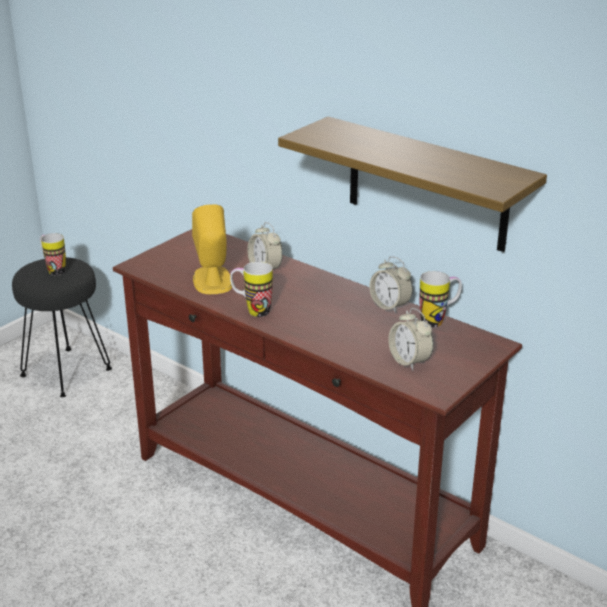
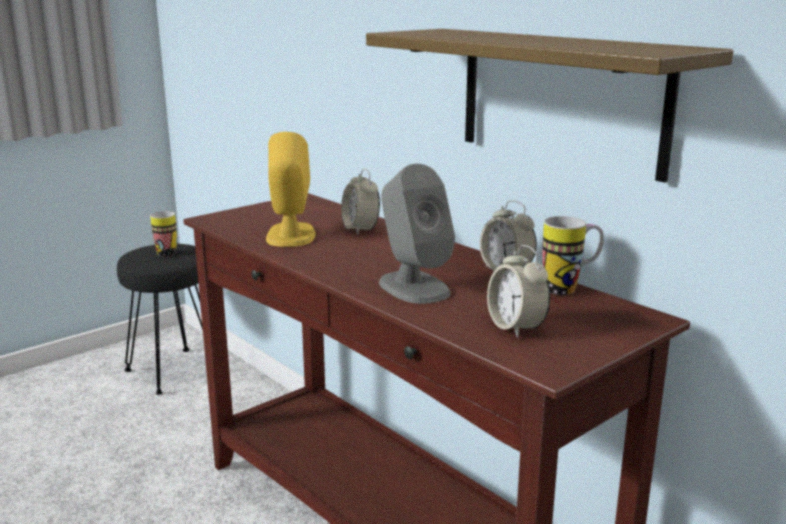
camera: 10 degrees right, 10 degrees down
mug [230,261,273,317] -> none
none -> grey speaker [379,164,455,304]

